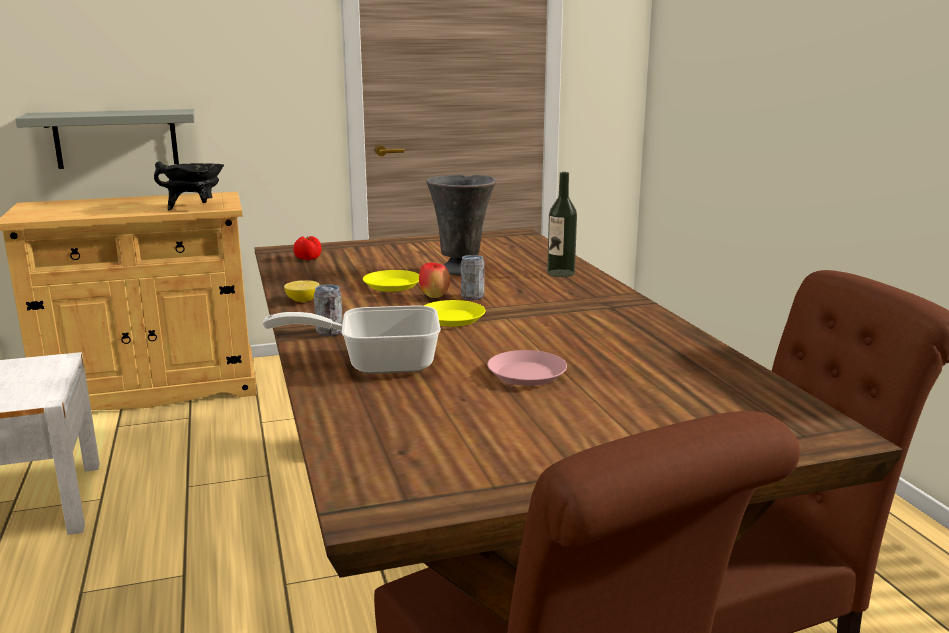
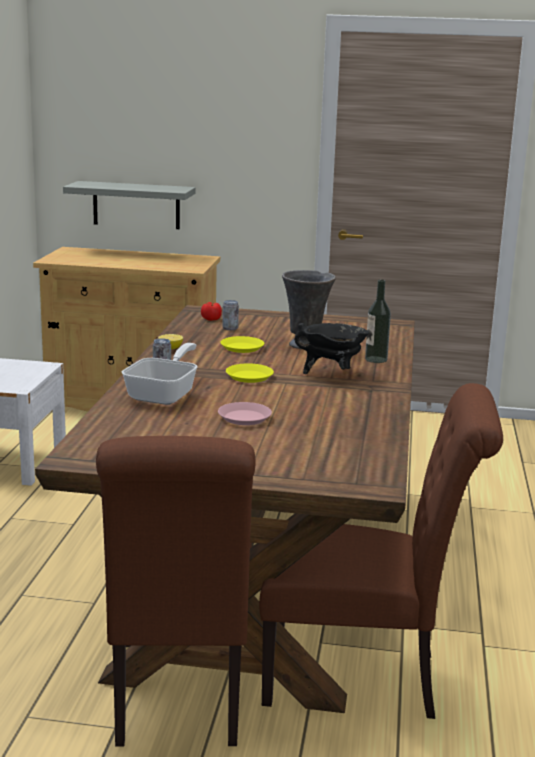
camera: 25 degrees right, 0 degrees up
black cooking pot [154,162,224,210] -> black cooking pot moved to [295,323,369,374]
frying pan [263,305,441,374] -> frying pan turned 90 degrees clockwise [122,343,198,405]
apple [419,262,450,298] -> none
can [461,255,484,300] -> can moved to [222,300,239,330]

